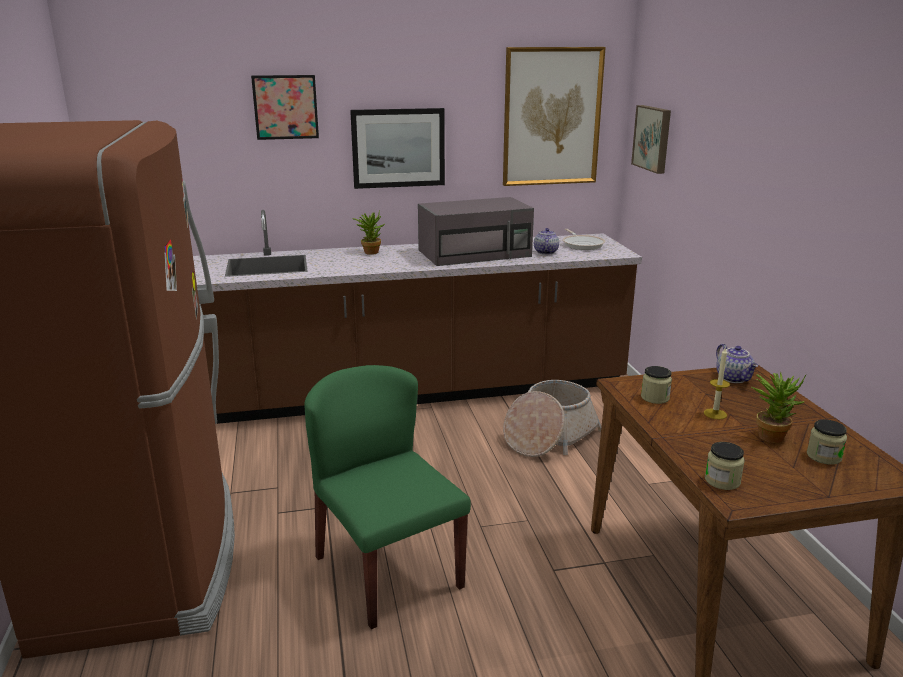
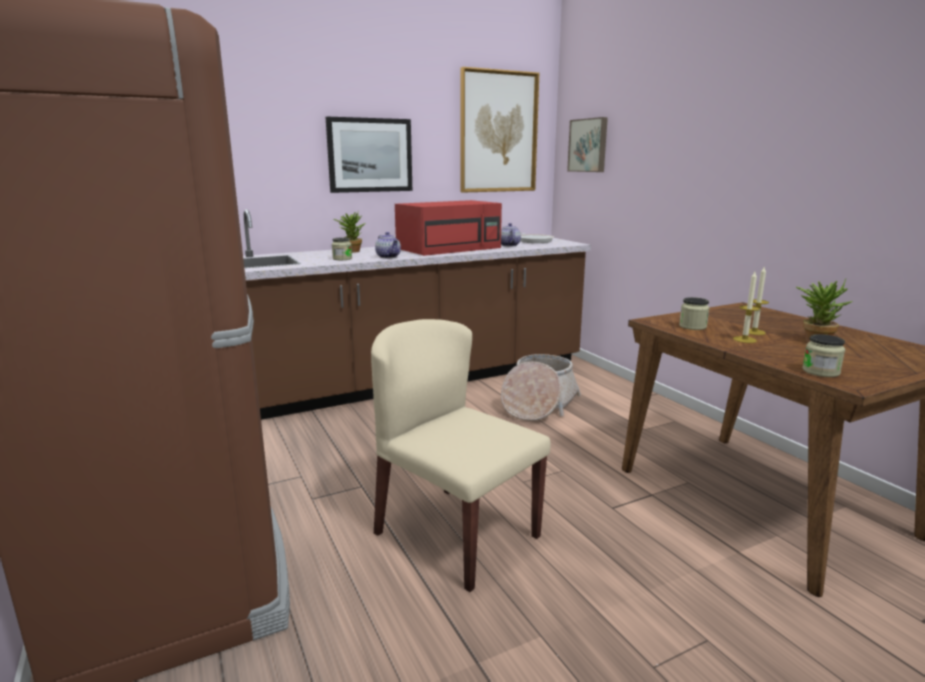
camera: 15 degrees left, 5 degrees down
picture [251,75,319,140] -> none
green chair [304,365,471,629] -> beige chair [371,319,551,592]
grey microwave [418,197,534,266] -> red microwave [395,200,502,256]
teapot [716,344,758,383] -> teapot moved to [375,232,401,258]
jar [807,419,847,465] -> jar moved to [332,237,352,260]
none -> candle [733,272,760,343]

